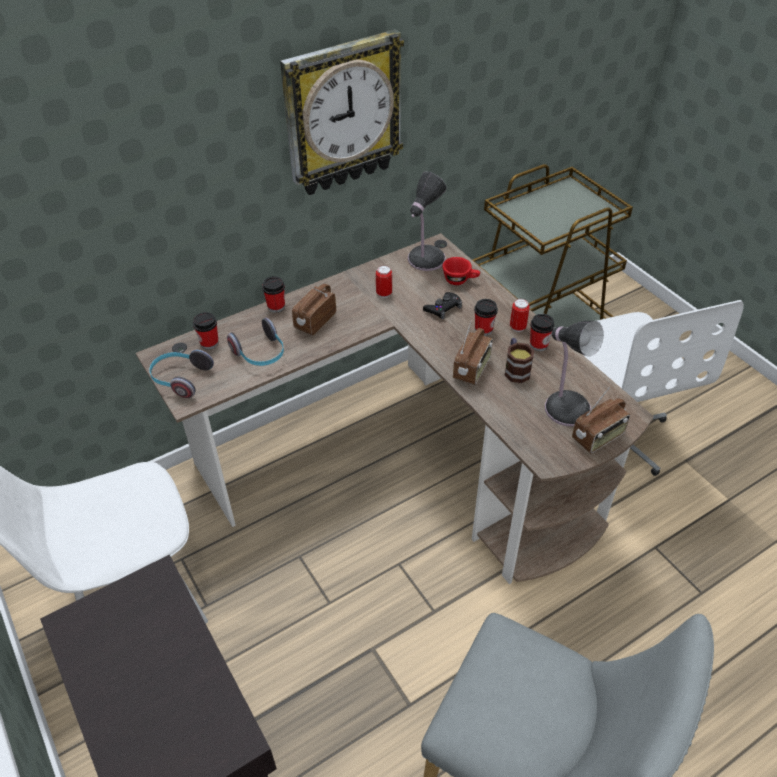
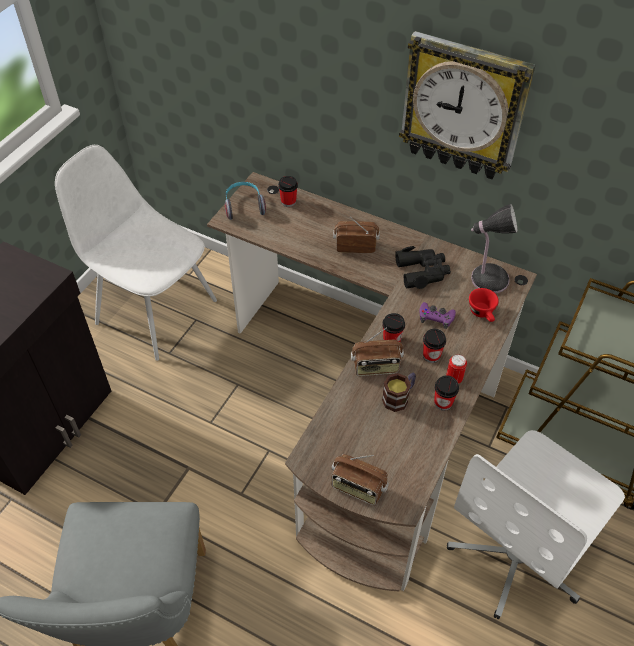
camera: 60 degrees right, 5 degrees up
headphones [227,318,284,366] -> none
cup [262,276,285,313] -> cup moved to [382,313,405,342]
can [376,265,392,298] -> black binoculars [395,246,451,289]
black game controller [423,292,462,319] -> purple game controller [419,302,456,329]
table lamp [545,321,604,427] -> none

